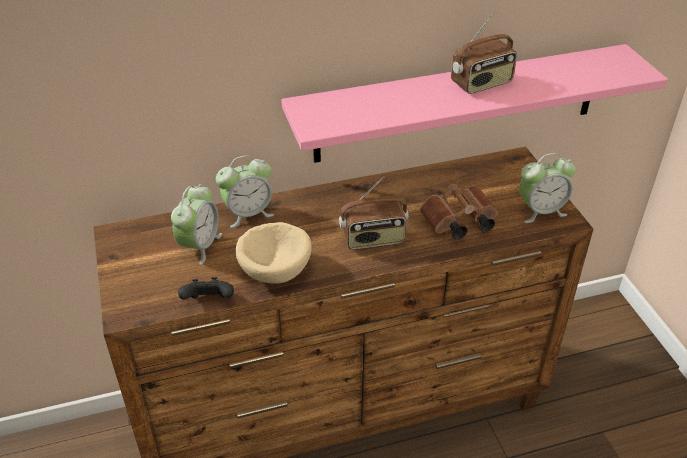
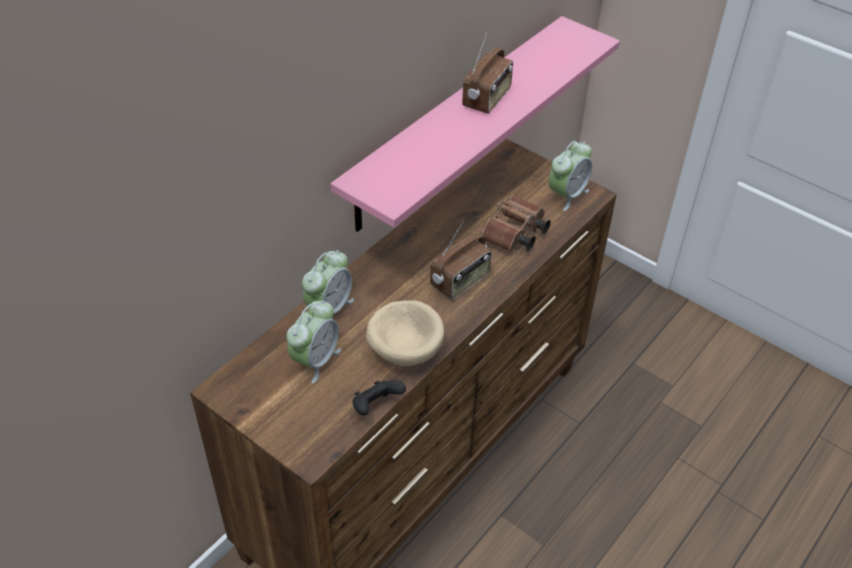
camera: 35 degrees left, 5 degrees up
alarm clock [171,184,222,265] -> alarm clock turned 45 degrees clockwise [286,300,341,384]

